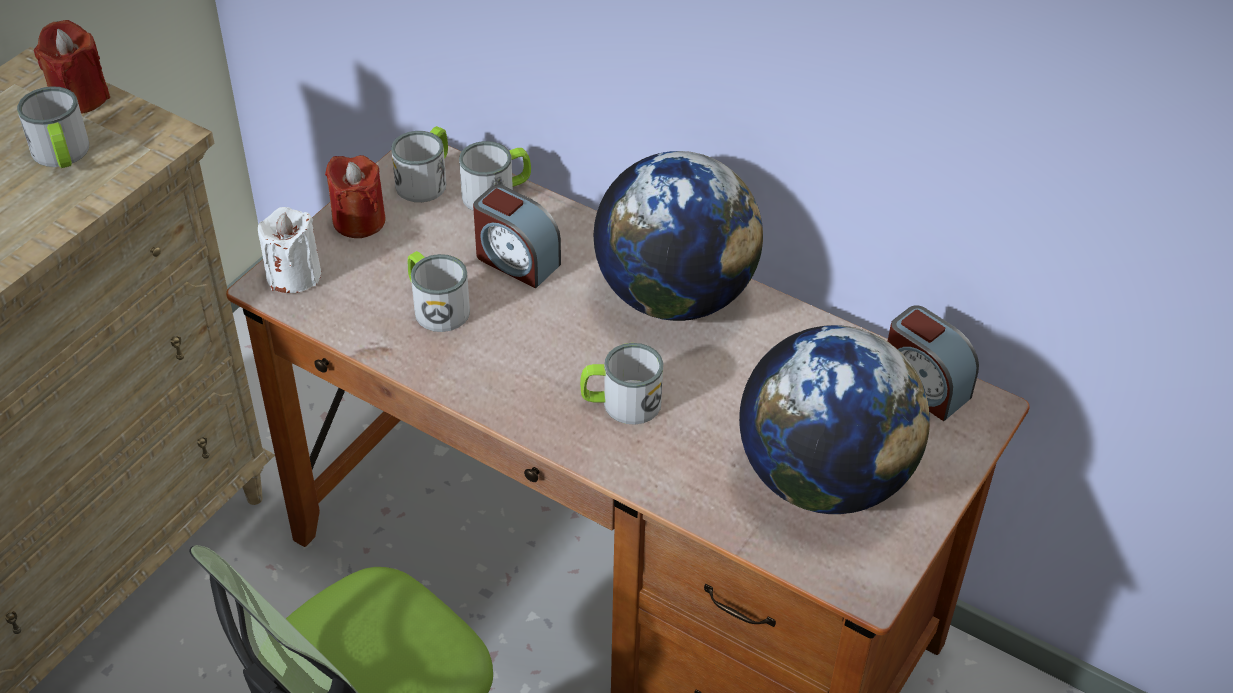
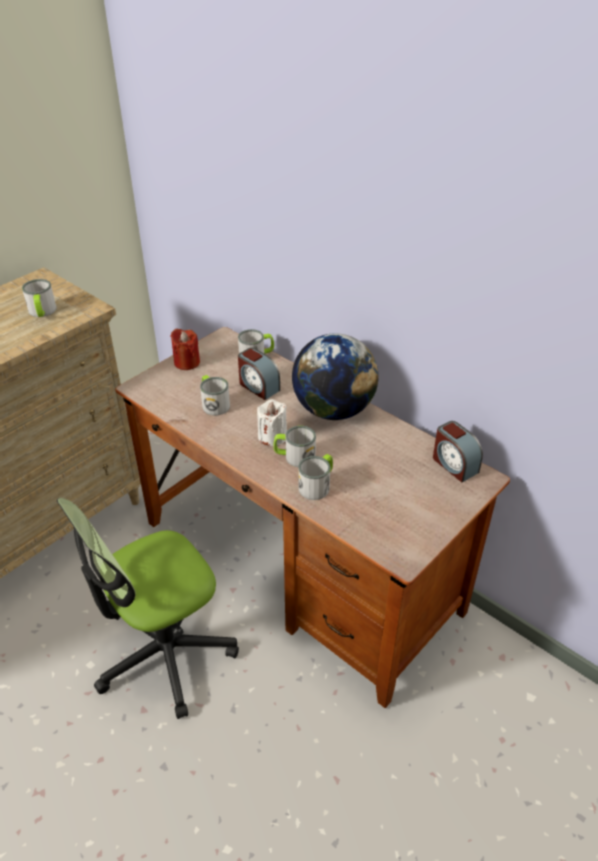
camera: 10 degrees right, 5 degrees down
red candle [34,20,110,114] -> none
white candle [258,207,321,293] -> white candle moved to [257,399,287,446]
mug [391,126,448,202] -> mug moved to [298,454,333,500]
globe [739,325,930,514] -> none

